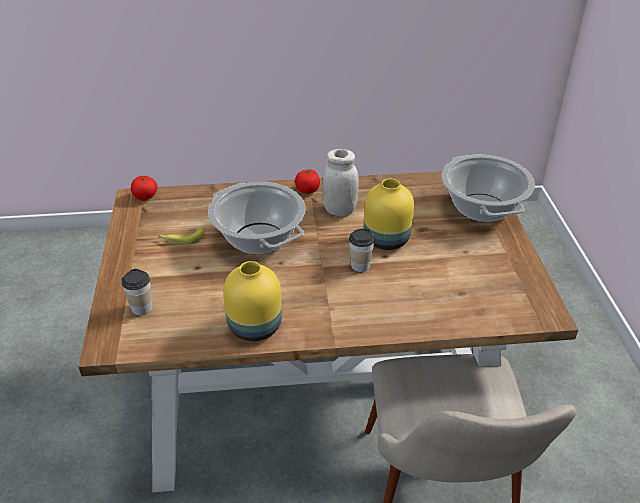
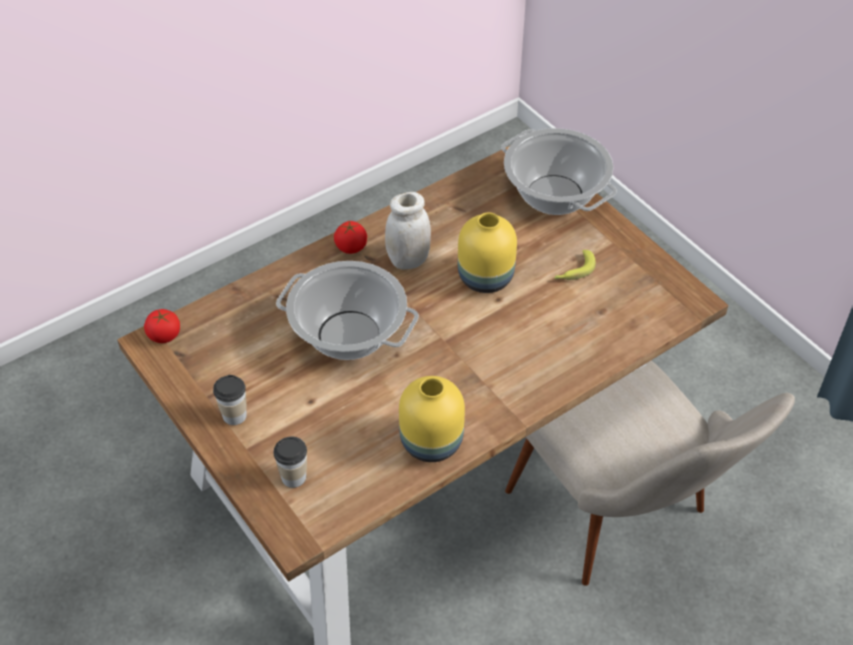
camera: 30 degrees left, 10 degrees up
banana [158,227,204,245] -> banana moved to [554,250,596,280]
cup [349,229,375,272] -> cup moved to [213,375,247,425]

